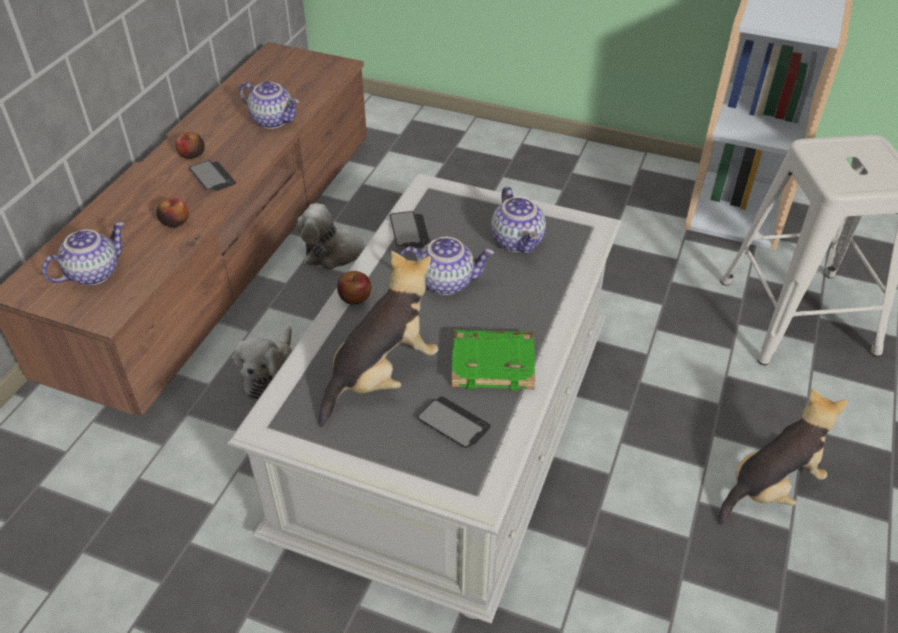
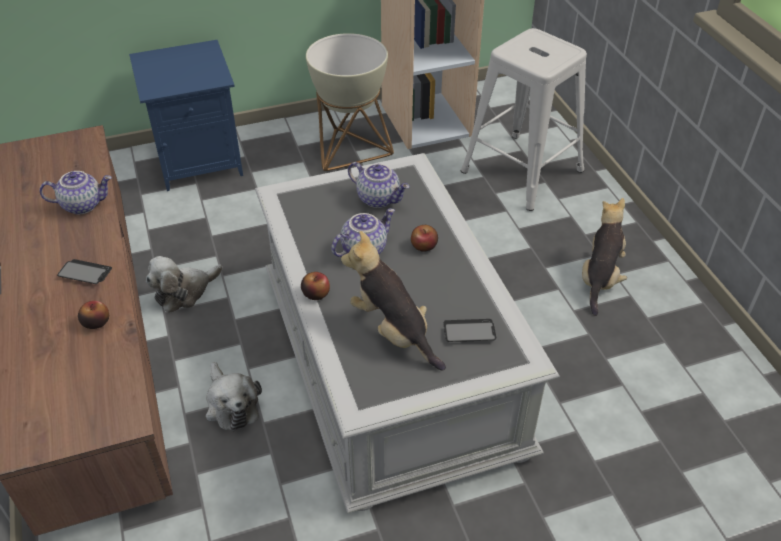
camera: 40 degrees left, 0 degrees up
teapot [42,222,125,285] -> none
apple [175,132,205,159] -> apple moved to [411,225,438,252]
plush toy [318,251,439,427] -> plush toy turned 45 degrees counterclockwise [341,231,446,371]
phone [390,211,430,248] -> none
green book [451,330,535,391] -> none
none -> blue nightstand [129,40,243,191]
none -> planter [306,33,394,171]

